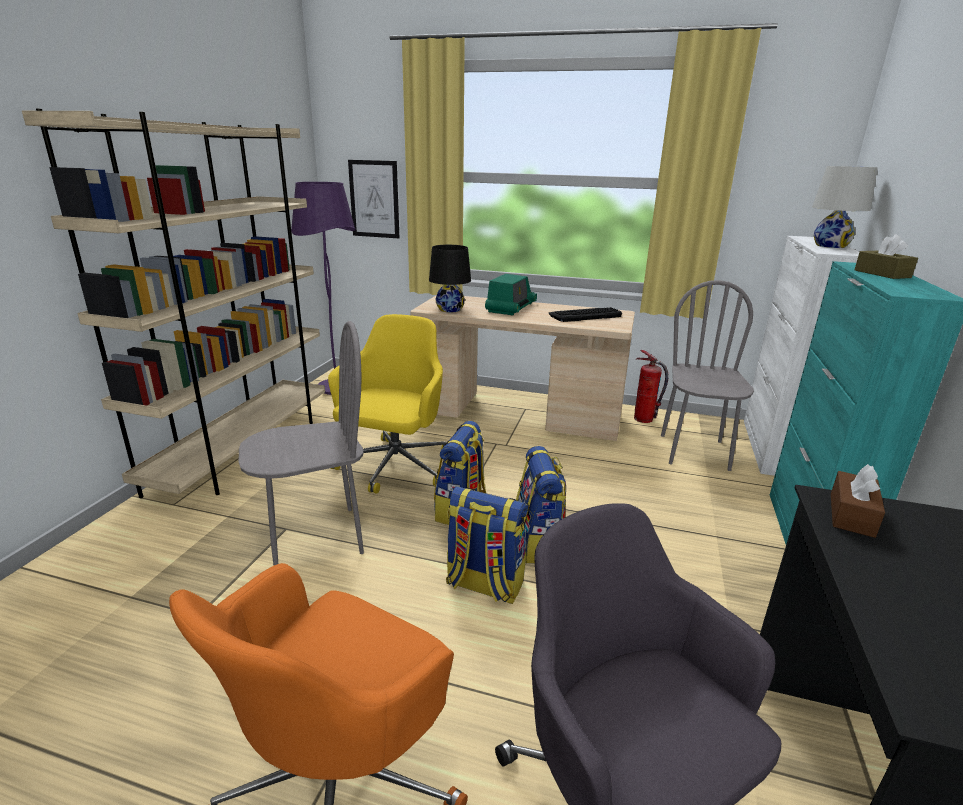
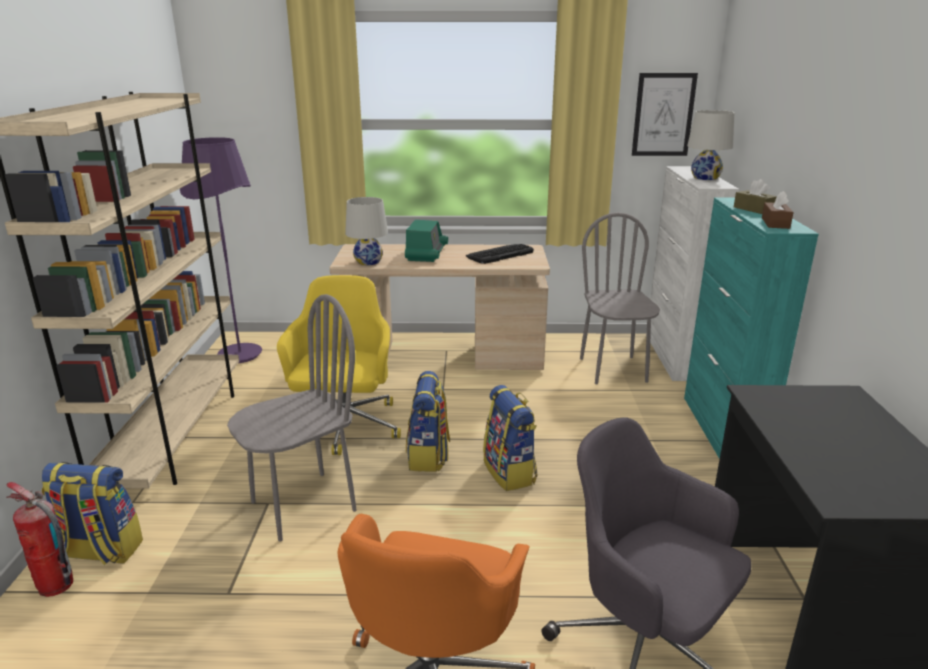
camera: 15 degrees left, 0 degrees up
picture [348,160,399,238] -> picture moved to [632,73,698,156]
black table lamp [429,245,471,312] -> white table lamp [345,197,388,265]
backpack [446,486,528,604] -> backpack moved to [41,462,143,565]
fire extinguisher [634,350,668,423] -> fire extinguisher moved to [6,482,73,597]
brown tissue box [831,464,885,538] -> brown tissue box moved to [762,191,794,229]

